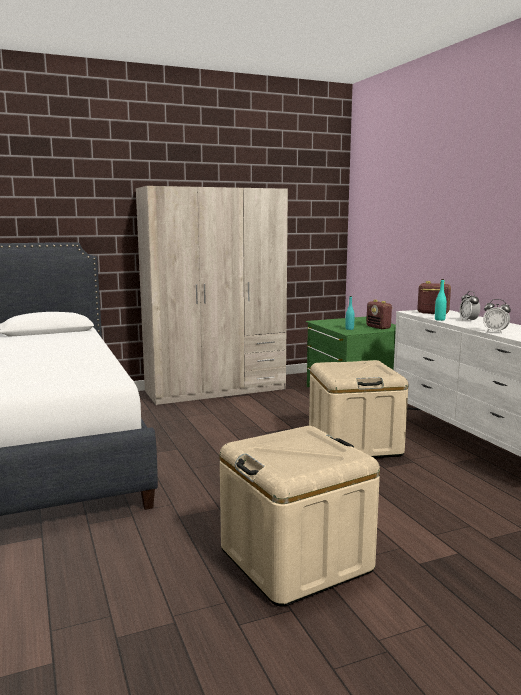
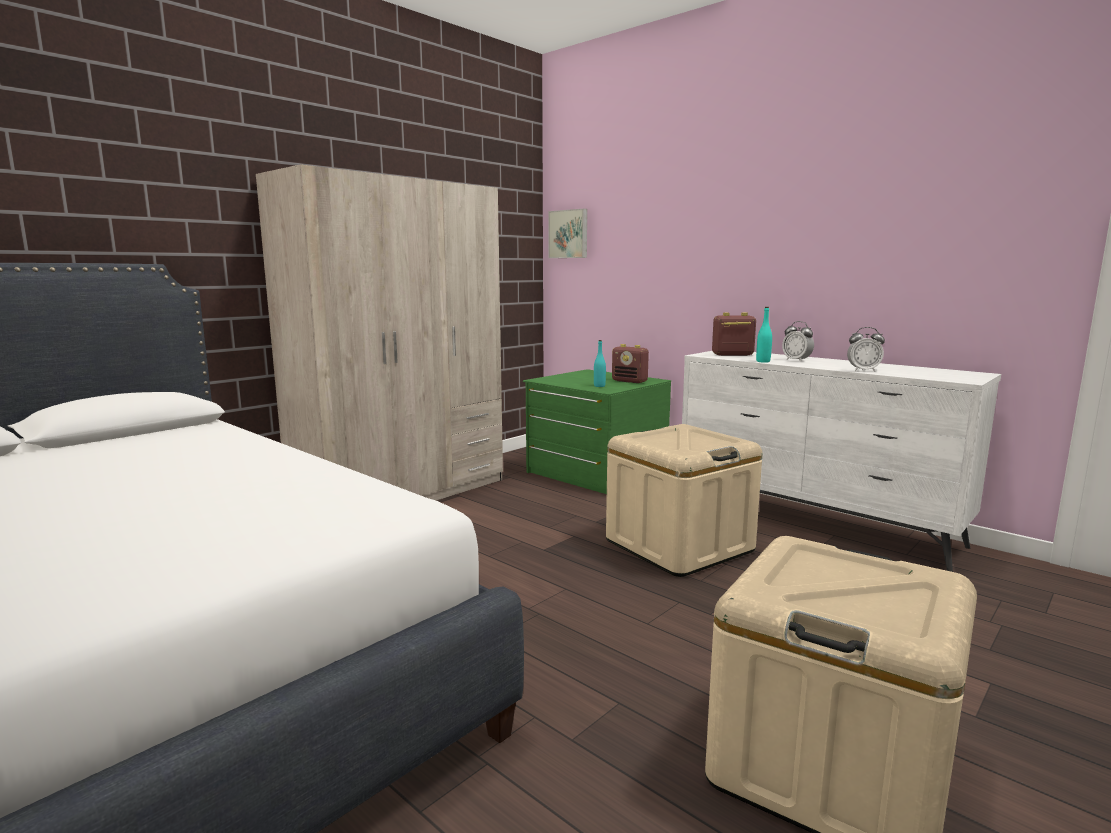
camera: 25 degrees left, 0 degrees up
none -> picture [548,209,587,258]

